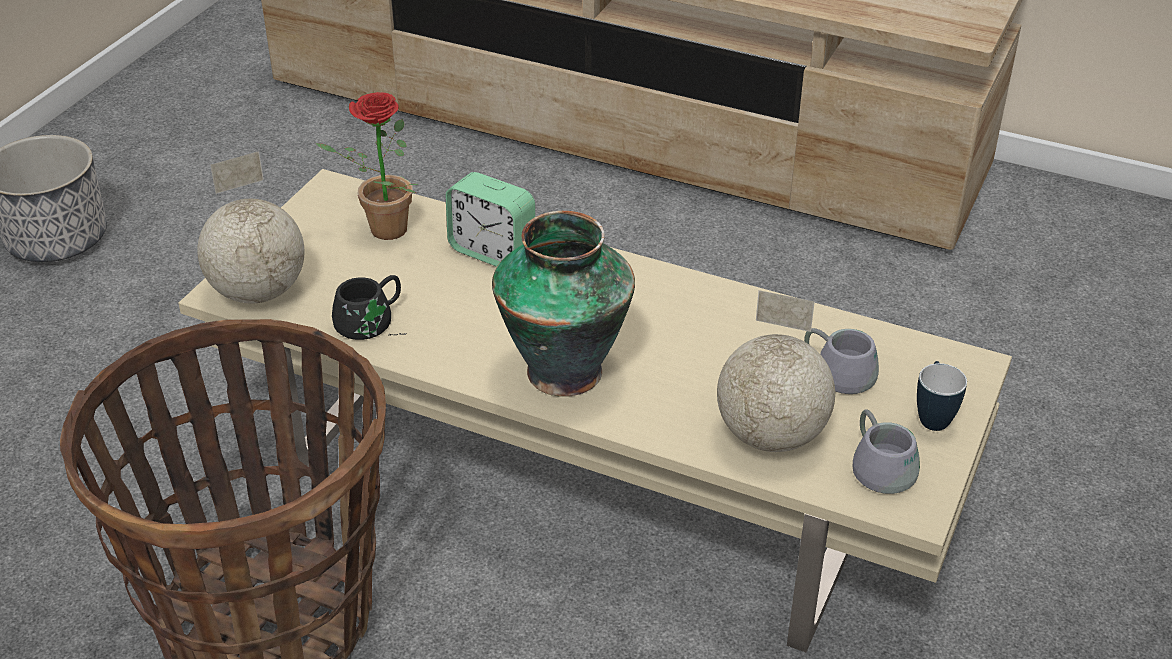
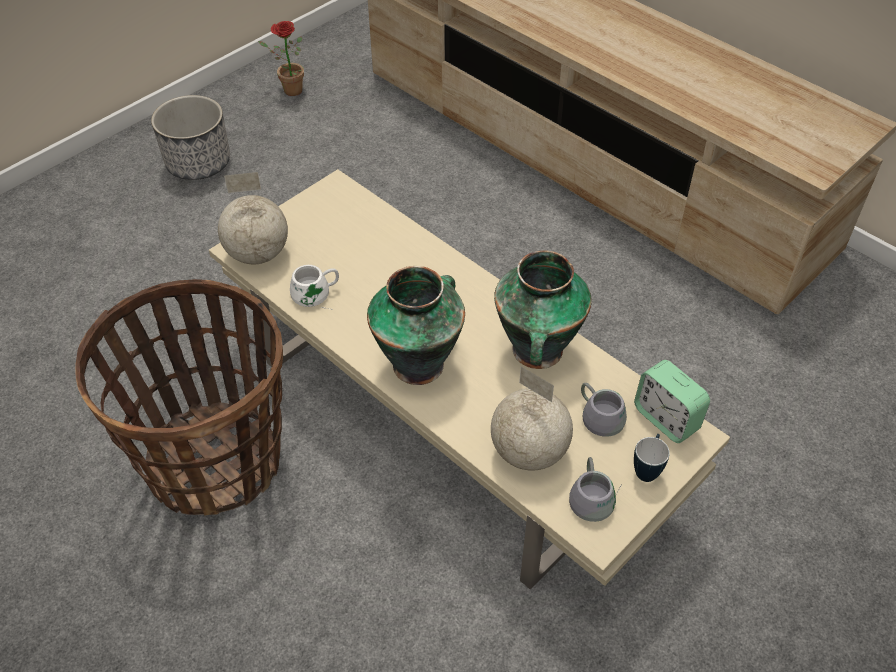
camera: 20 degrees right, 10 degrees up
potted plant [315,92,418,240] -> potted plant moved to [258,21,304,96]
black mug [332,275,407,340] -> white mug [290,265,339,310]
alarm clock [446,172,535,267] -> alarm clock moved to [634,360,710,443]
none -> vase [494,250,592,369]

